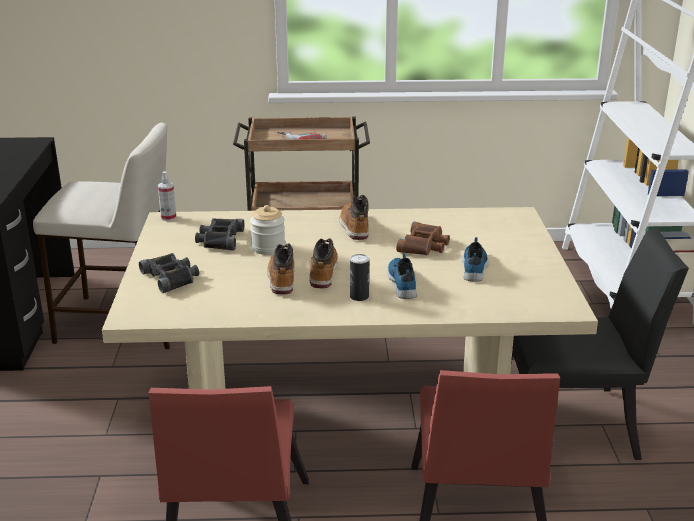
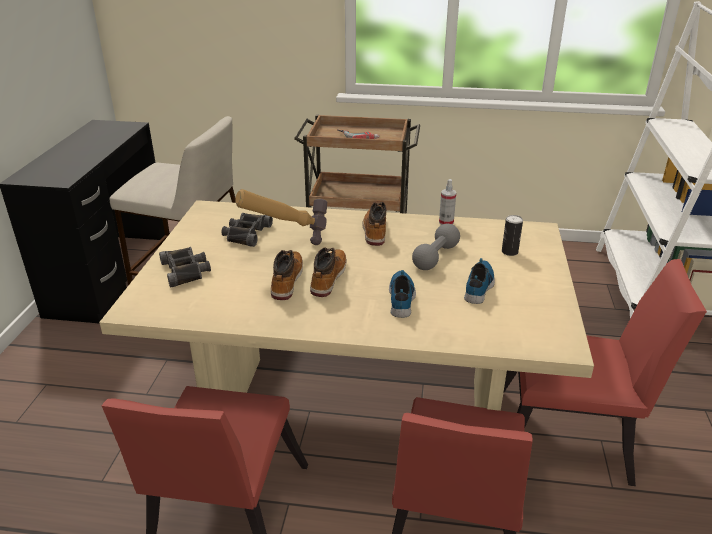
camera: 10 degrees right, 5 degrees up
spray bottle [158,171,177,221] -> spray bottle moved to [439,179,456,225]
jar [250,205,285,255] -> hammer [235,189,328,245]
can [350,254,369,301] -> can moved to [502,215,523,256]
brown binoculars [396,222,450,255] -> grey dumbbell [412,224,460,270]
black chair [511,228,689,460] -> red chair [503,259,707,486]

